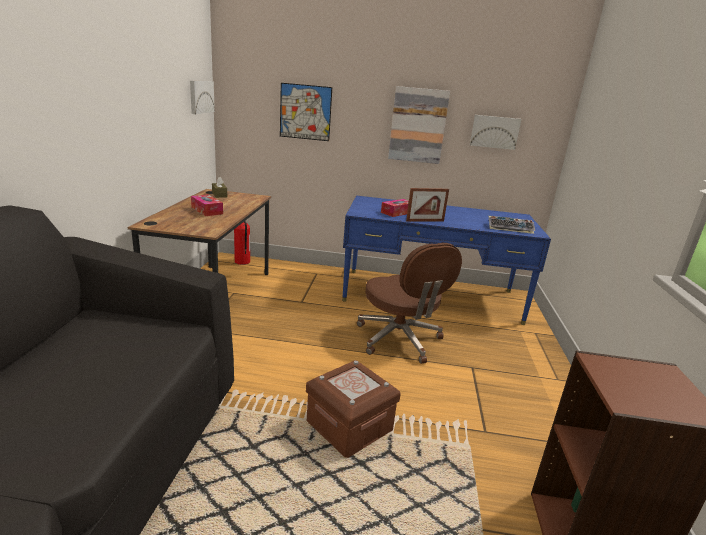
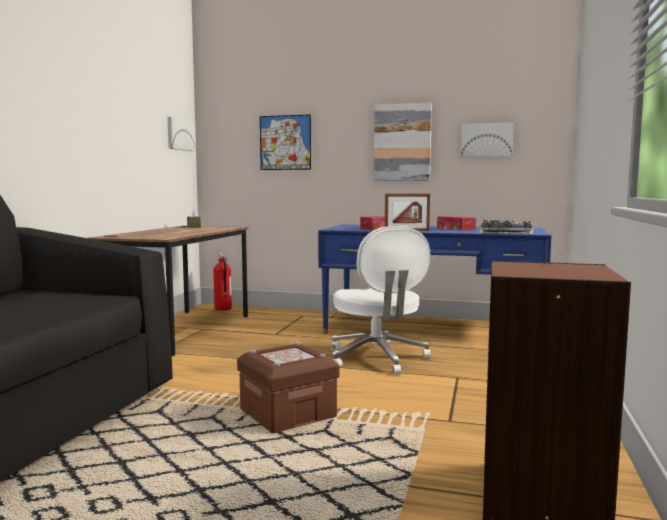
camera: 10 degrees right, 15 degrees down
tissue box [191,194,223,216] -> tissue box moved to [437,216,476,231]
brown office chair [357,243,462,364] -> white office chair [331,226,431,374]

